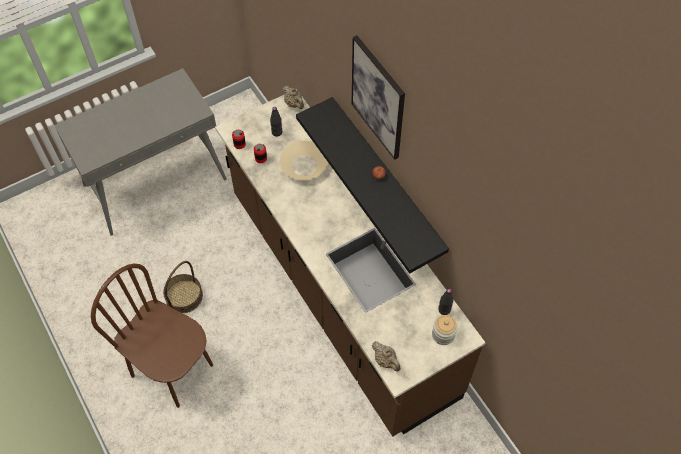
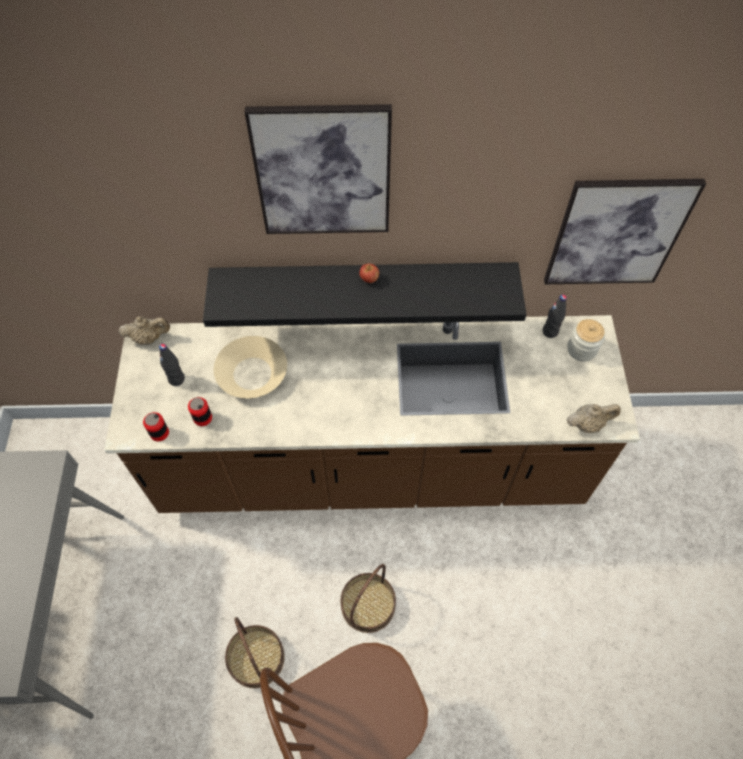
camera: 60 degrees left, 0 degrees up
none -> basket [341,564,396,633]
none -> picture [544,179,706,284]

